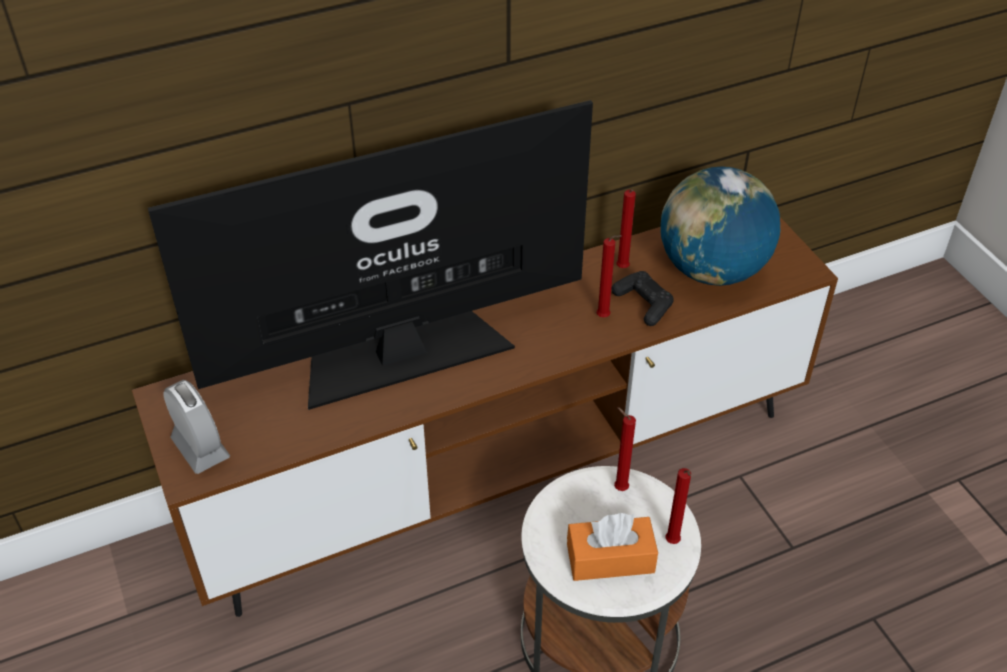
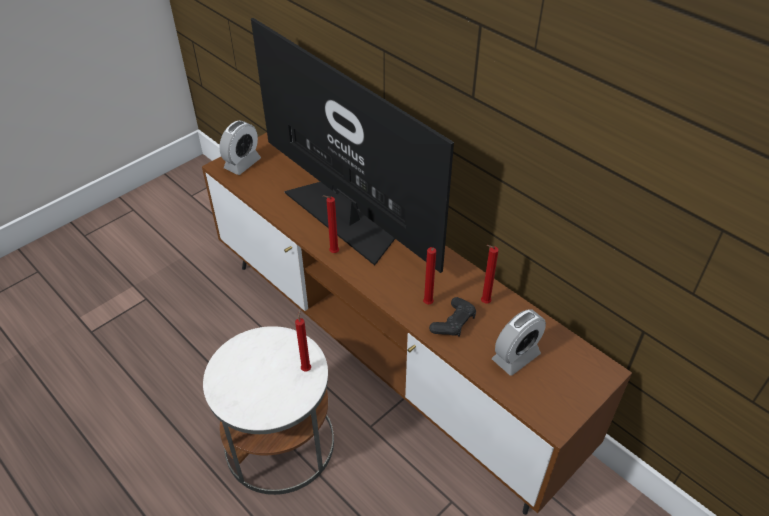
camera: 70 degrees right, 0 degrees up
orange tissue box [567,513,658,581] -> none
globe [660,166,780,286] -> alarm clock [492,309,546,376]
red candle [665,468,691,544] -> red candle moved to [323,195,339,253]

